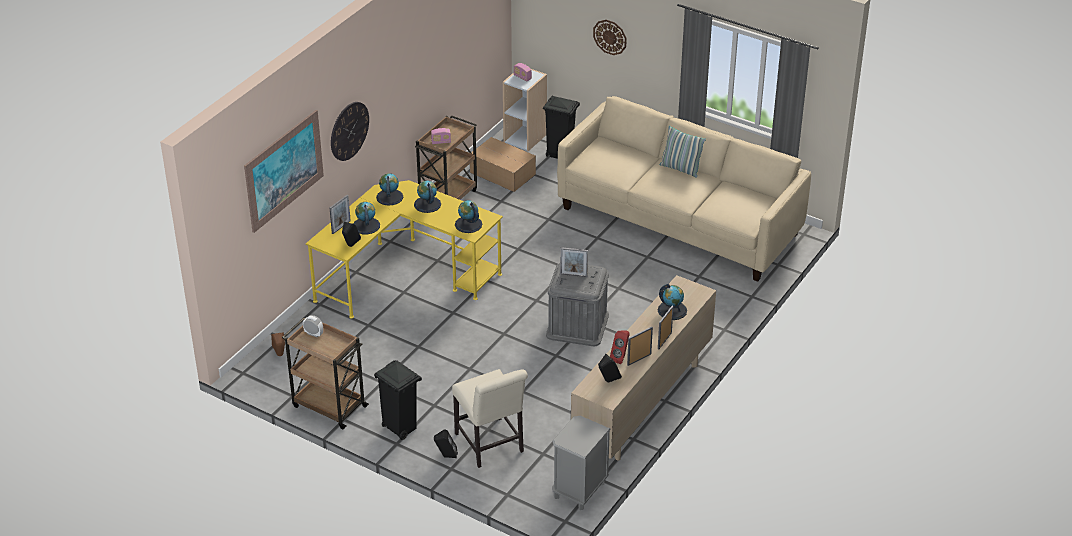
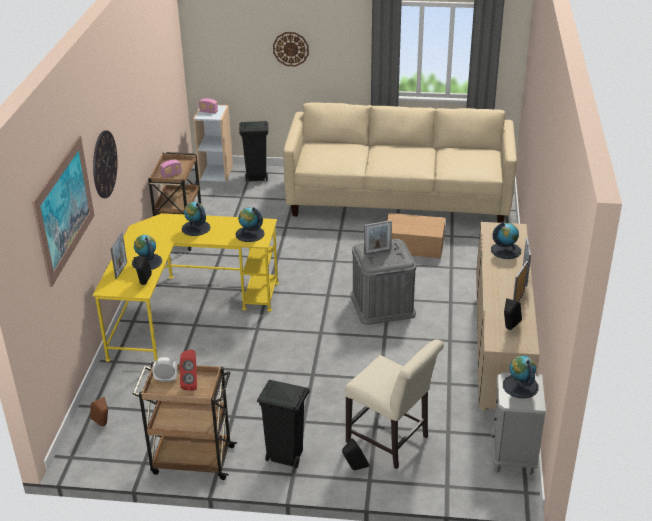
camera: 25 degrees left, 5 degrees down
globe [376,173,403,206] -> globe moved to [503,355,539,399]
cardboard box [470,137,536,192] -> cardboard box moved to [387,213,445,258]
red speaker [610,330,630,364] -> red speaker moved to [180,349,197,391]
pillow [659,126,706,178] -> none

